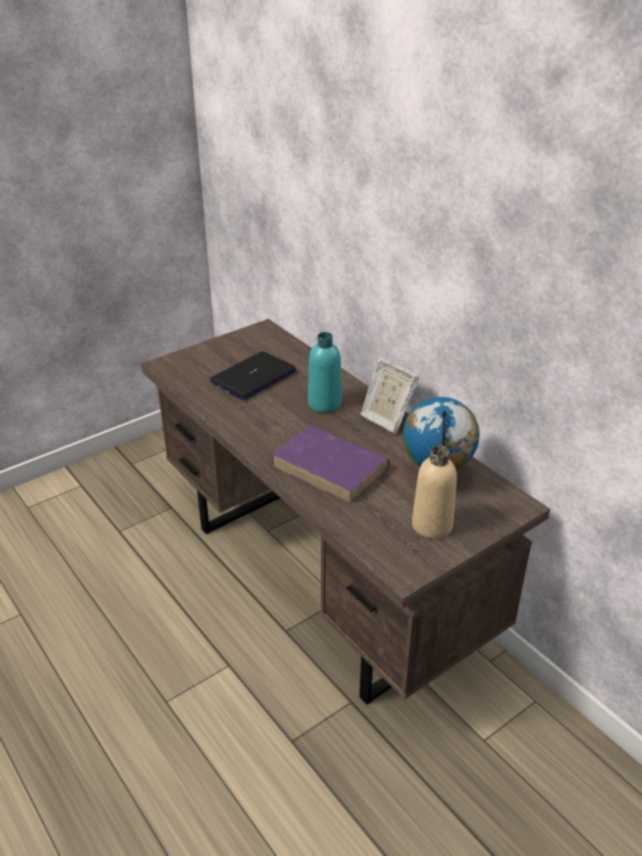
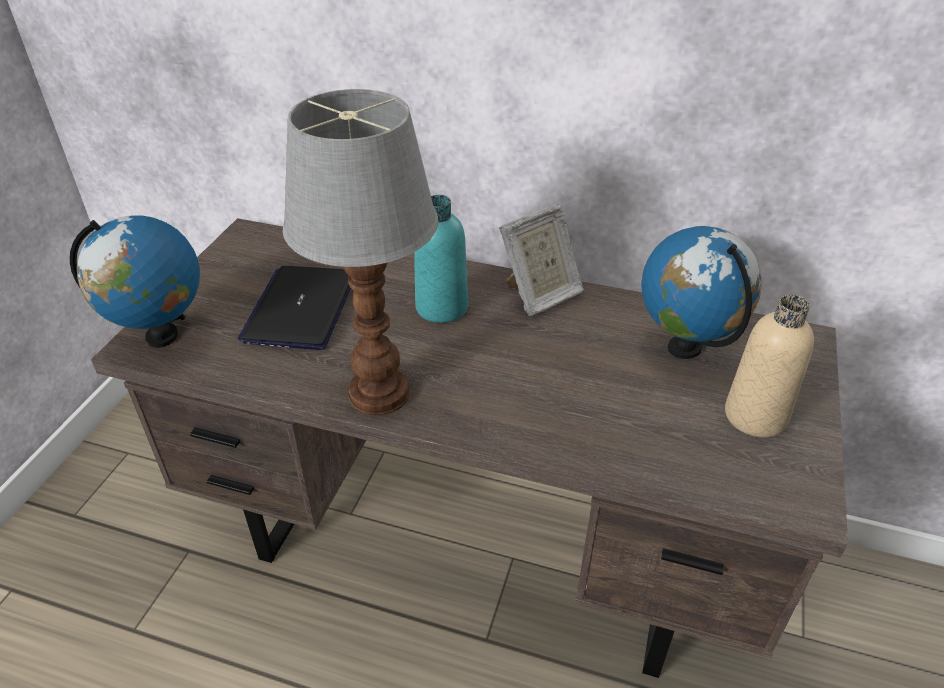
camera: 35 degrees left, 5 degrees up
purple book [272,425,390,504] -> none
picture frame [360,357,419,434] -> picture frame turned 45 degrees counterclockwise [499,204,584,316]
none -> globe [70,215,200,348]
none -> table lamp [283,89,438,415]

